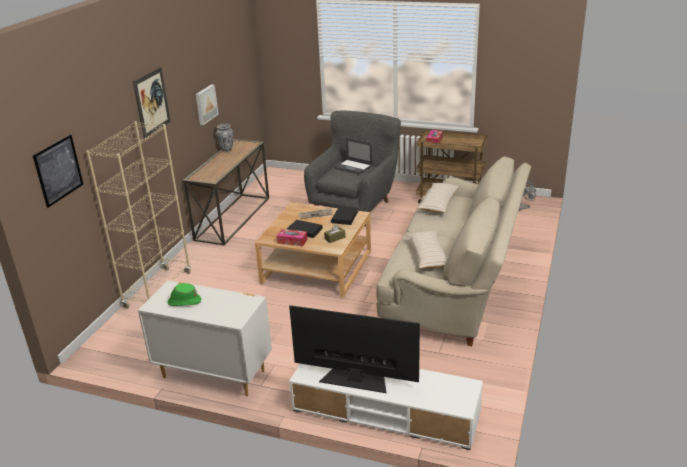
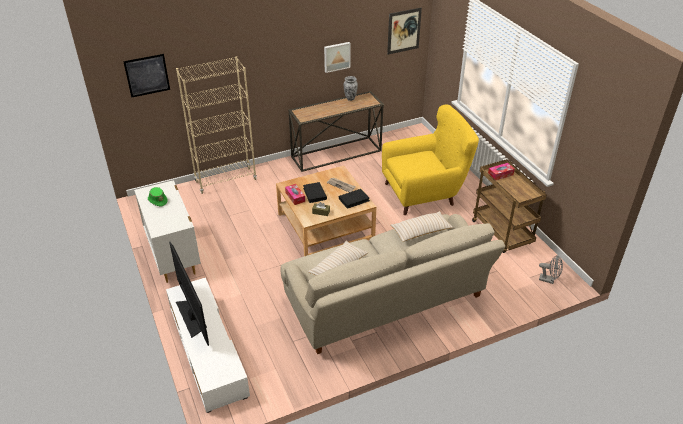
camera: 45 degrees right, 10 degrees up
picture [133,67,171,138] -> picture moved to [387,8,422,54]
grey armchair [304,111,401,226] -> yellow armchair [382,105,479,215]
laptop [334,138,372,174] -> none

